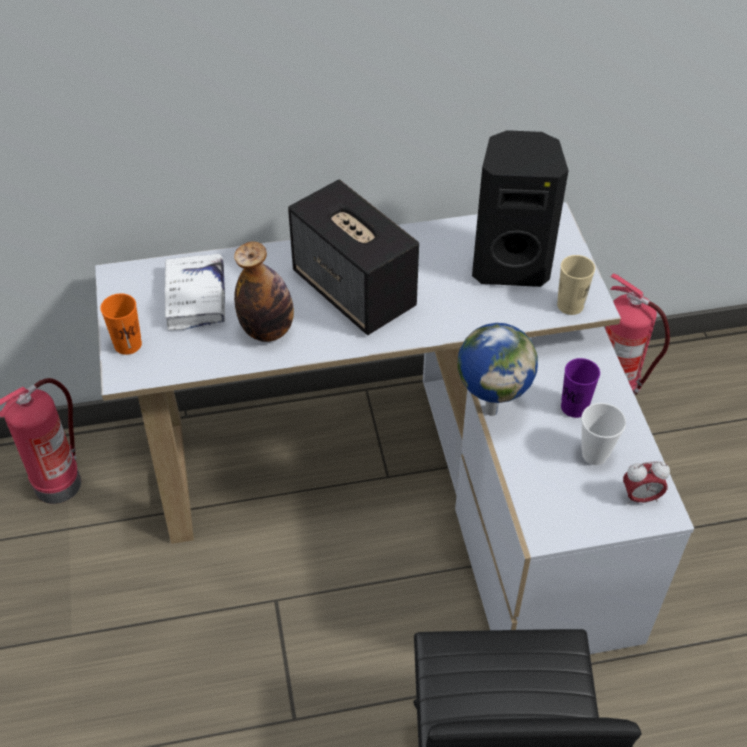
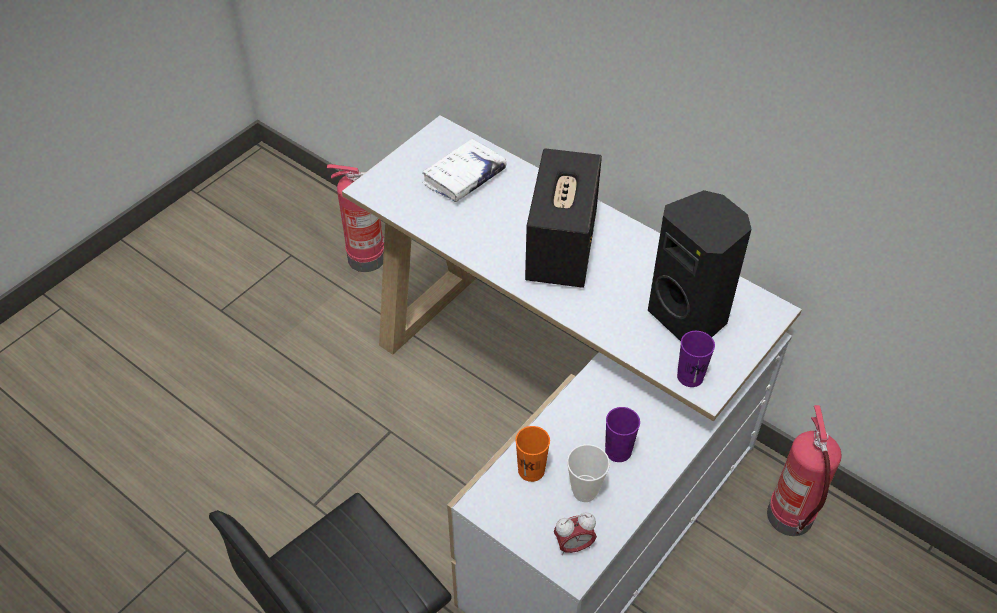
camera: 50 degrees right, 0 degrees up
orange cup [100,293,142,355] -> orange cup moved to [515,426,550,482]
bottle [234,242,294,342] -> none
globe [458,323,538,416] -> none
beige cup [557,255,595,315] -> purple cup [677,331,715,387]
alarm clock [623,461,670,504] -> alarm clock turned 60 degrees counterclockwise [554,512,597,555]

